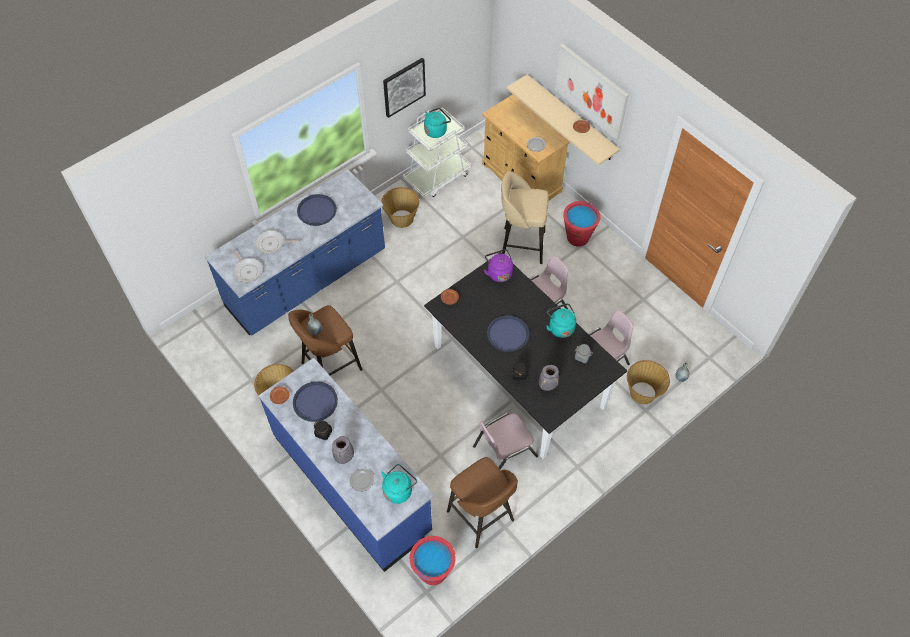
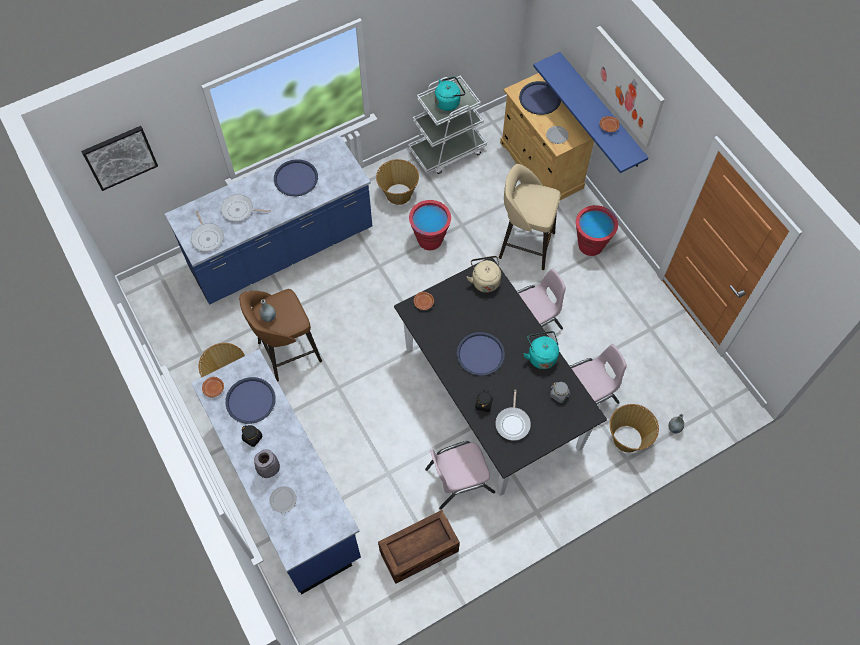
camera: 10 degrees right, 5 degrees up
turquoise kettle [381,464,417,504] -> none
picture [383,58,426,118] -> picture moved to [81,126,158,191]
red bucket [410,536,456,585] -> red bucket moved to [409,200,451,250]
brown stool [447,457,518,548] -> crate [378,510,460,584]
purple kettle [484,249,513,282] -> beige kettle [467,256,501,293]
beige shelf [506,75,620,165] -> blue shelf [533,52,649,173]
grey vase [539,365,559,391] -> frying pan [495,390,531,440]
none -> blue tray [519,81,561,115]

